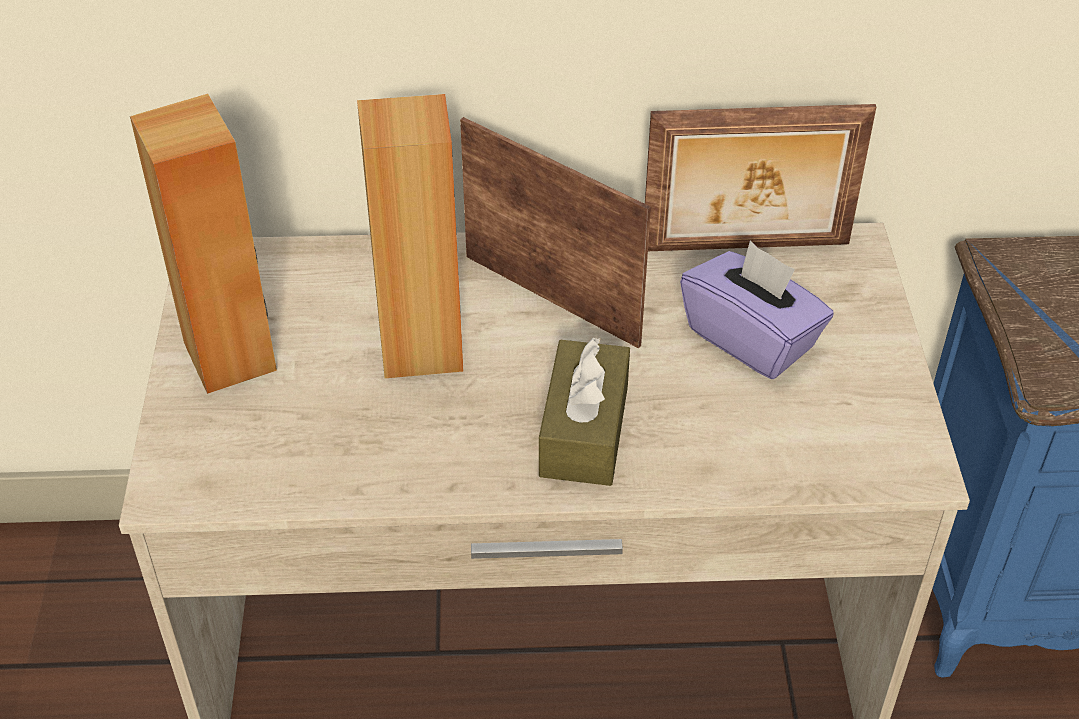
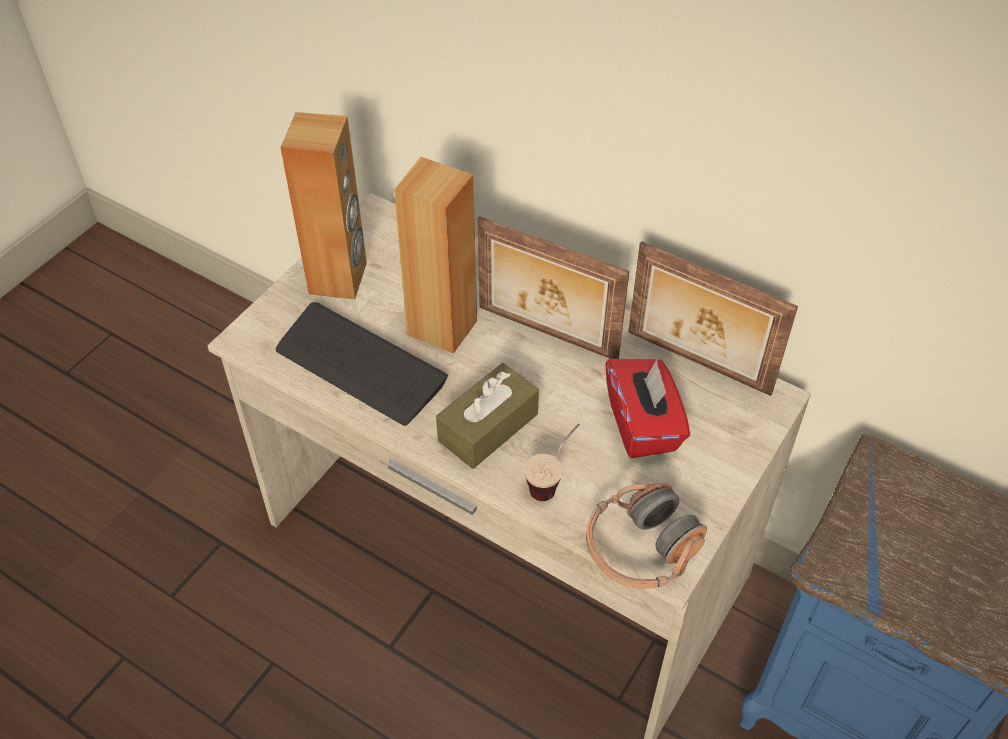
camera: 35 degrees right, 5 degrees up
picture frame [460,117,651,348] -> picture frame turned 135 degrees clockwise [477,216,629,359]
purple tissue box [680,240,834,379] -> red tissue box [605,359,690,458]
none -> keyboard [276,302,448,426]
none -> cup [524,423,580,501]
none -> headphones [586,483,707,589]

